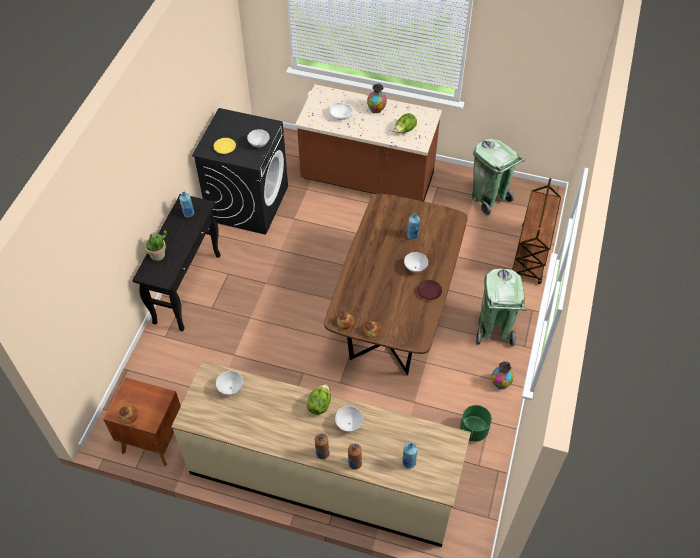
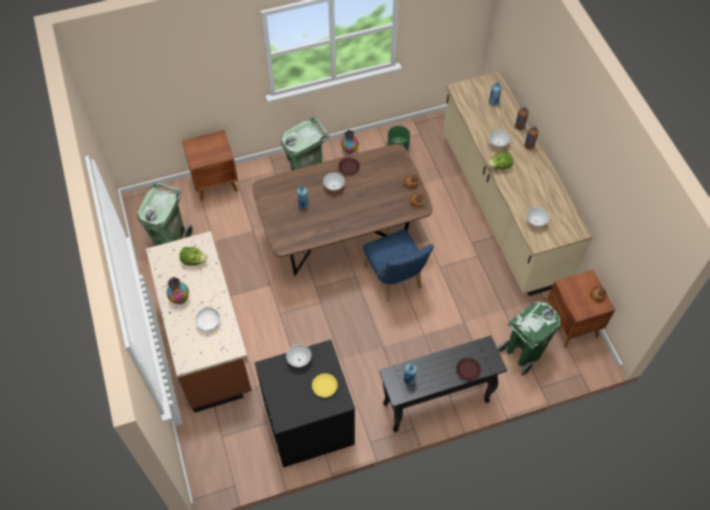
camera: 125 degrees left, 5 degrees up
potted plant [145,230,167,261] -> brown plate [456,358,481,380]
brown cart [512,178,561,284] -> brown nightstand [182,130,238,201]
none -> blue chair [363,229,434,302]
none -> green trash can [498,302,561,376]

